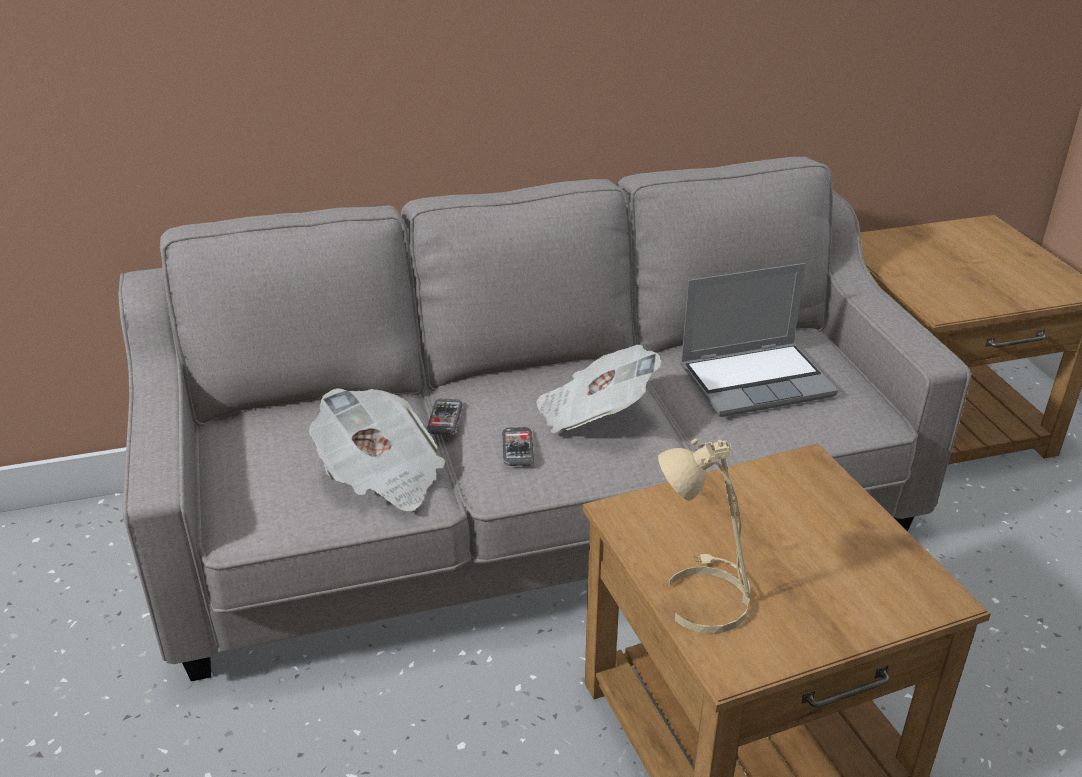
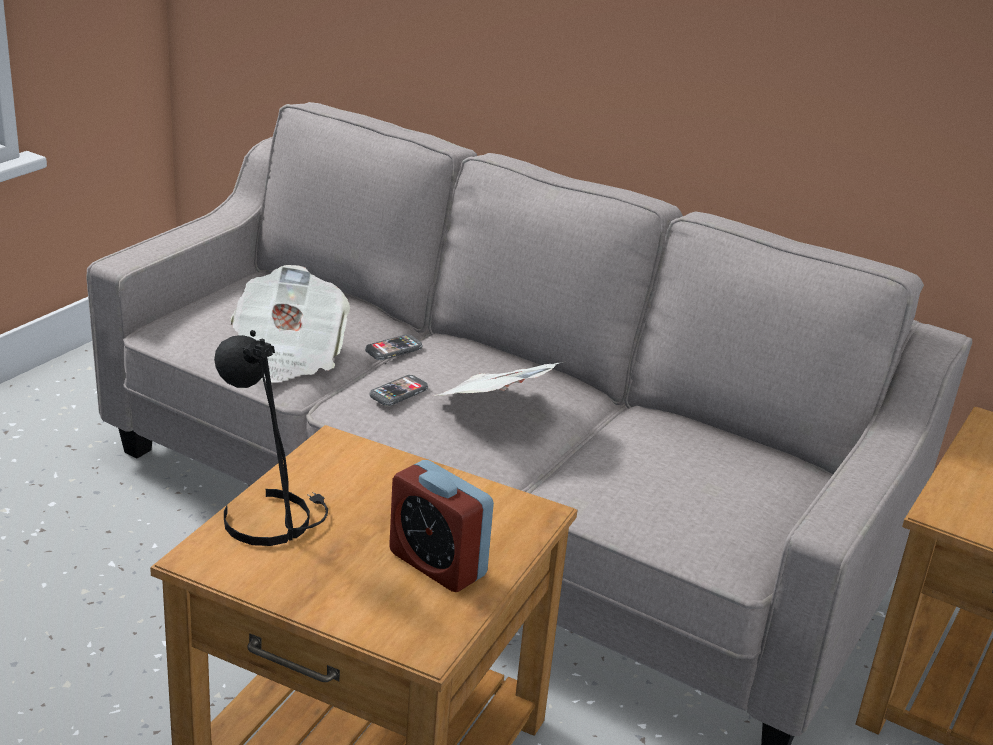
camera: 45 degrees right, 5 degrees down
beige table lamp [658,438,750,634] -> black table lamp [214,330,328,546]
laptop [680,263,838,417] -> none
none -> alarm clock [389,460,494,592]

